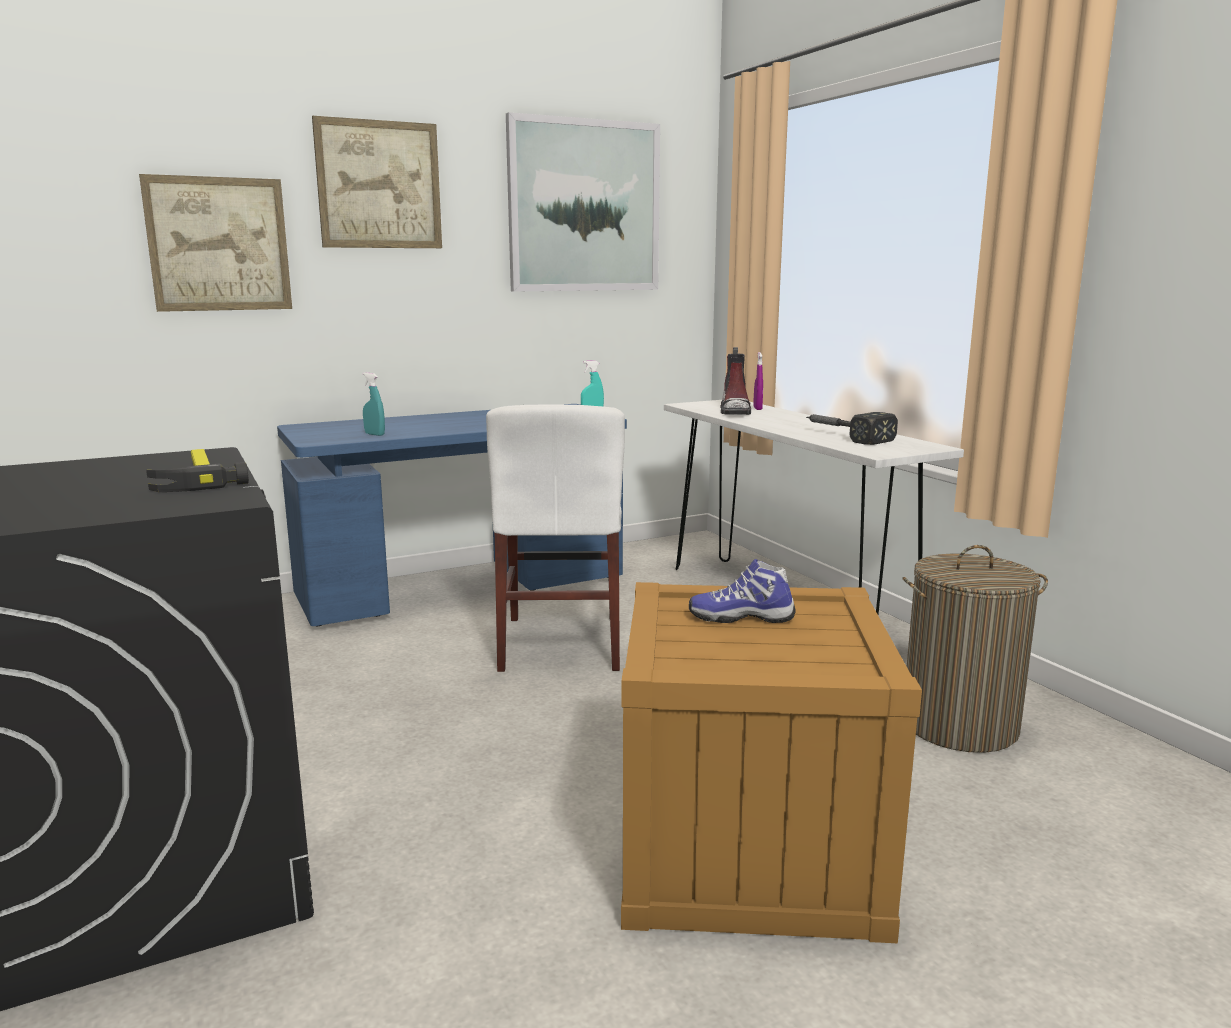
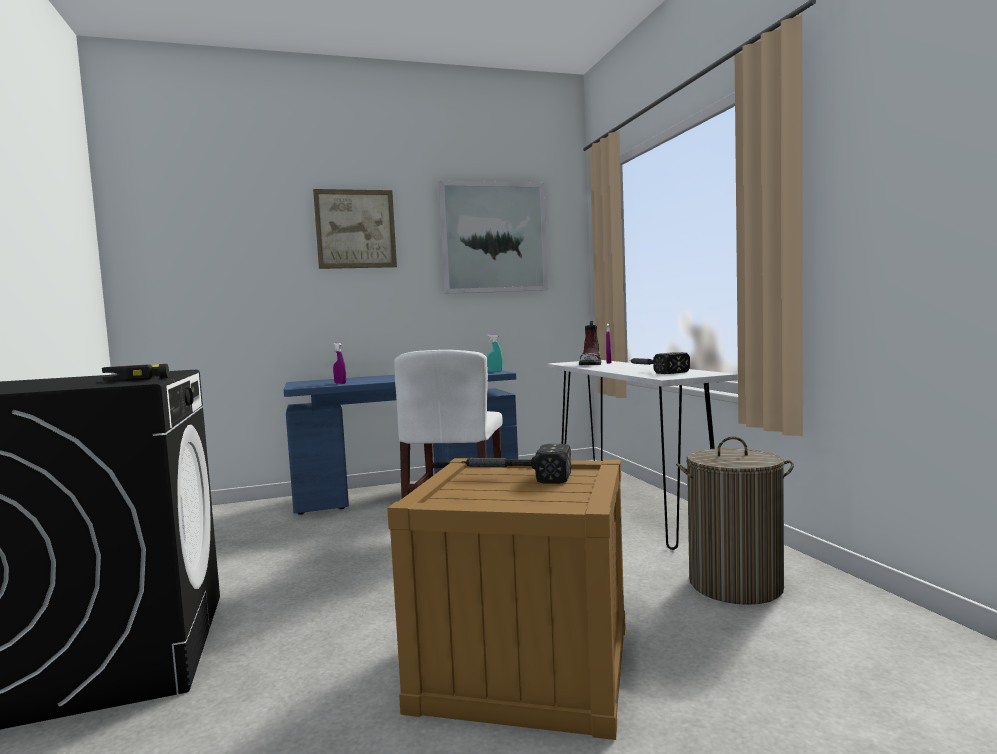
camera: 10 degrees right, 10 degrees down
picture [139,174,292,312] -> none
turquoise spray bottle [363,372,385,436] -> purple spray bottle [333,343,346,384]
shoe [689,559,795,623] -> hammer [461,444,571,484]

